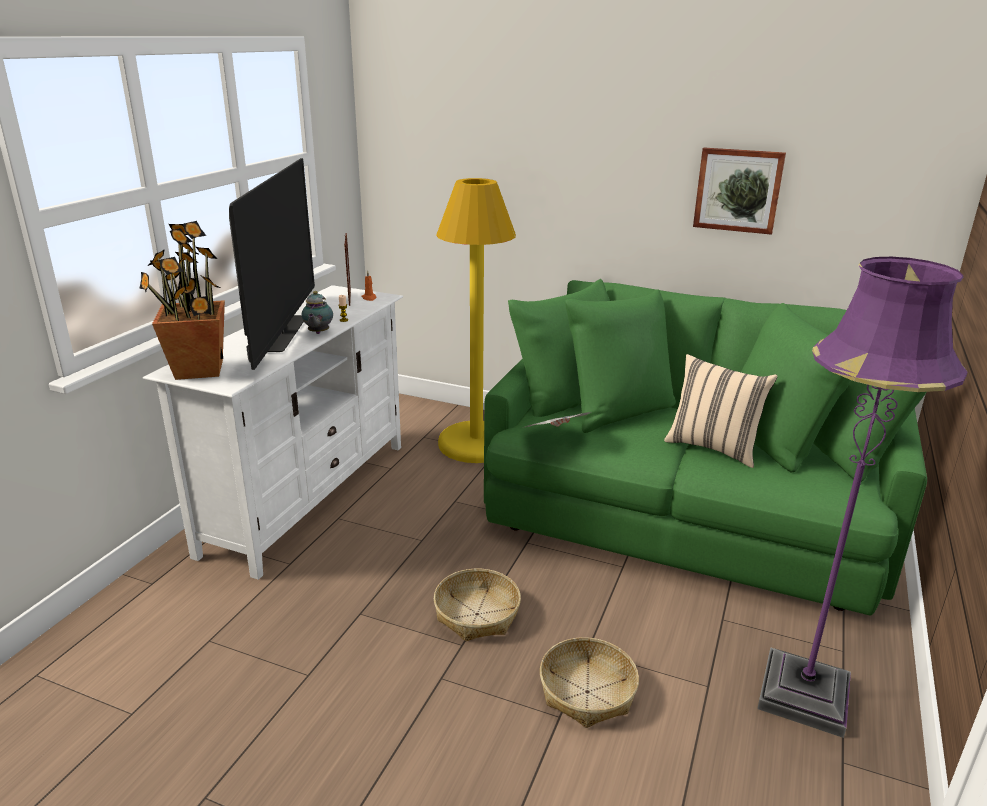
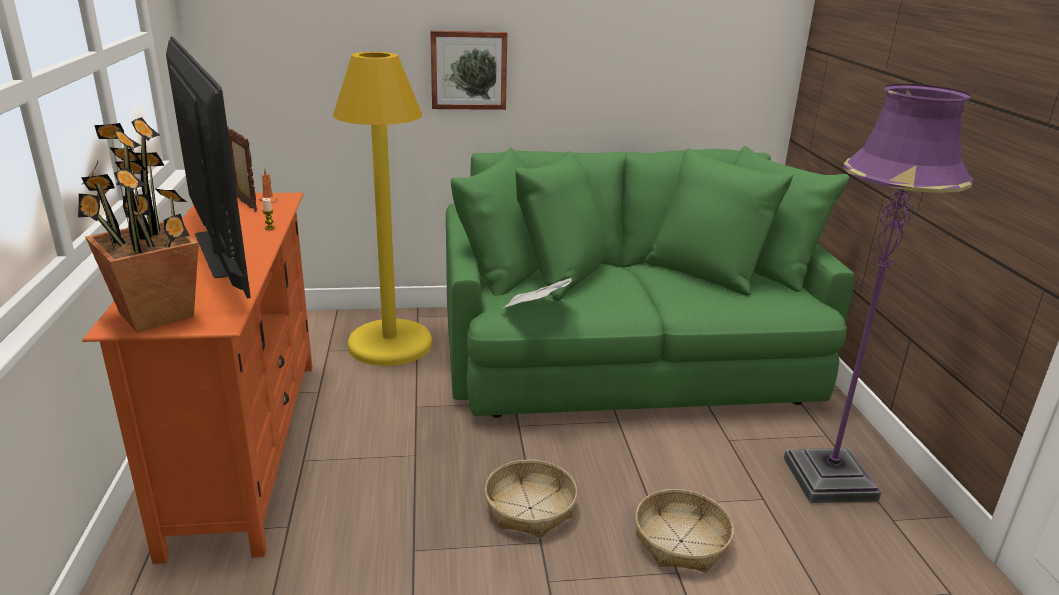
camera: 30 degrees left, 0 degrees up
white tv stand [143,285,403,580] -> orange tv stand [82,193,312,564]
teapot [302,291,333,334] -> none
beige pillow [664,354,778,468] -> none
picture [693,148,786,235] -> picture moved to [430,31,507,110]

